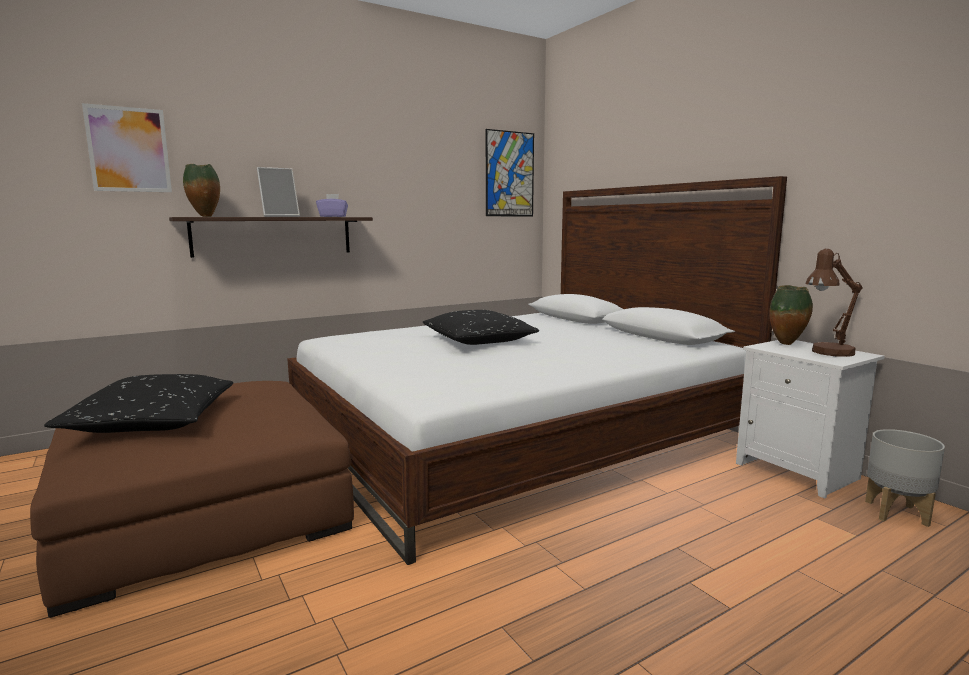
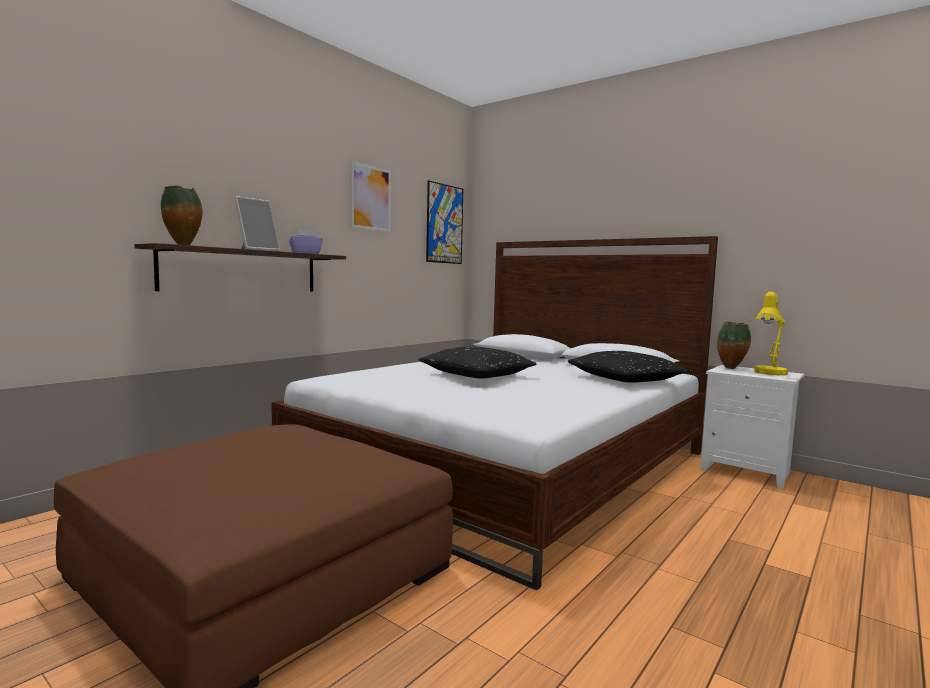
camera: 20 degrees left, 5 degrees down
black pillow [44,374,233,433] -> black pillow moved to [567,351,689,383]
picture [82,103,172,192] -> picture moved to [350,161,391,232]
brown table lamp [805,249,863,357] -> yellow table lamp [754,292,788,375]
grey planter [865,429,945,527] -> none

